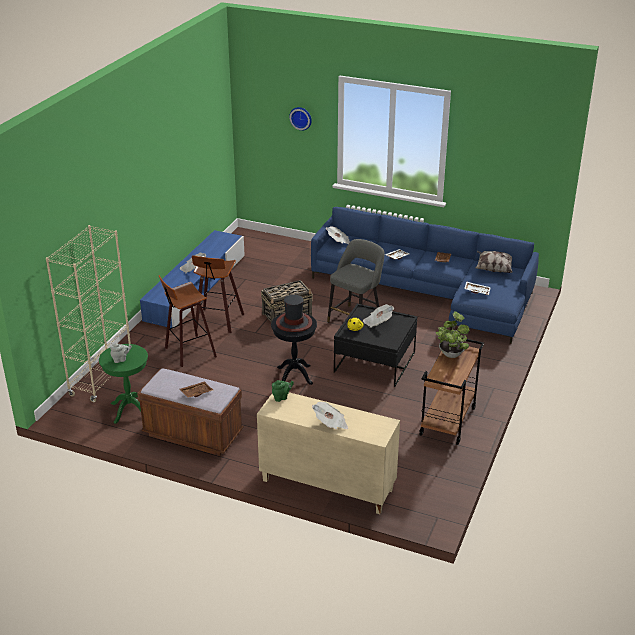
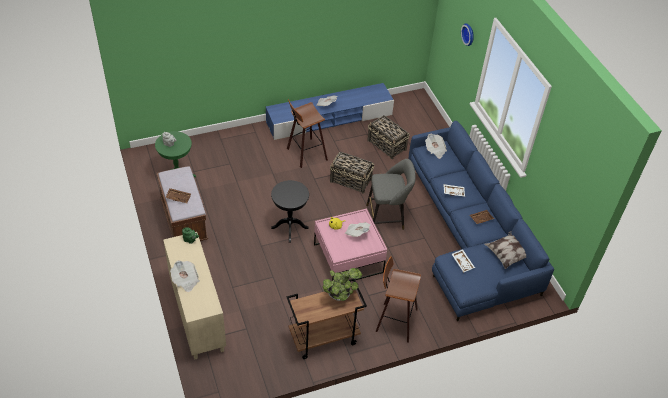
camera: 45 degrees right, 15 degrees up
beige bookcase [46,225,131,402] -> none
stool [158,275,217,367] -> stool moved to [375,256,421,343]
hat [276,295,312,332] -> none
black coffee table [334,304,417,387] -> pink coffee table [314,209,387,281]
none -> basket [367,115,409,159]

